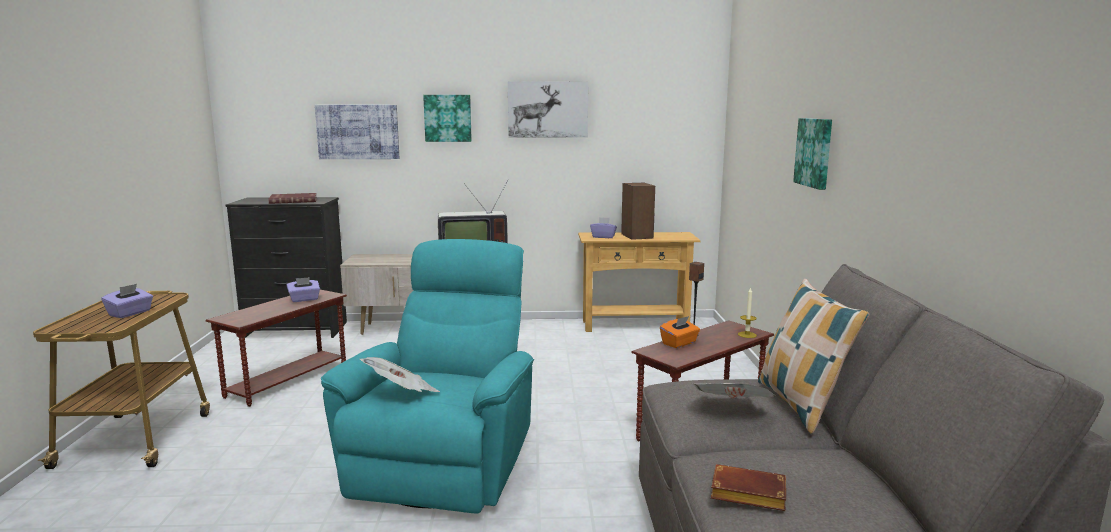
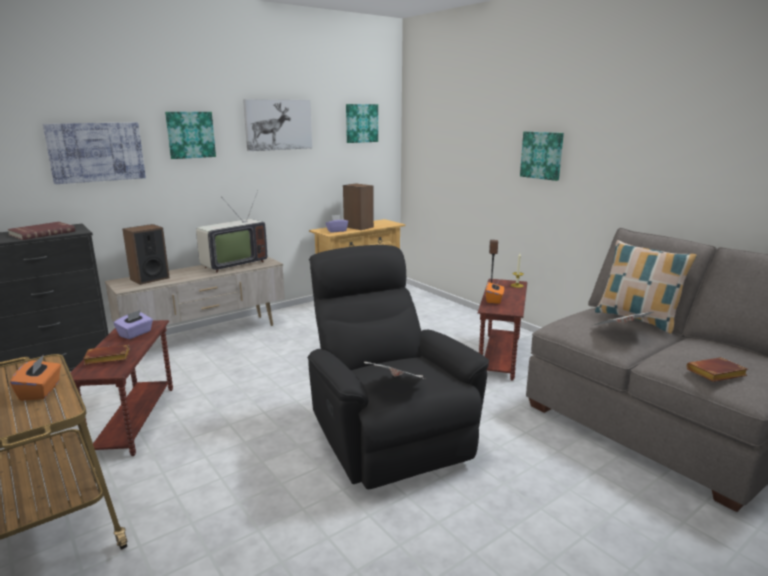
camera: 35 degrees left, 5 degrees up
purple tissue box [102,284,153,318] -> orange tissue box [10,355,61,401]
turquoise armchair [321,239,534,513] -> black armchair [307,245,489,489]
none -> brown book [83,344,130,365]
none -> speaker [122,224,170,285]
none -> picture [346,104,378,143]

